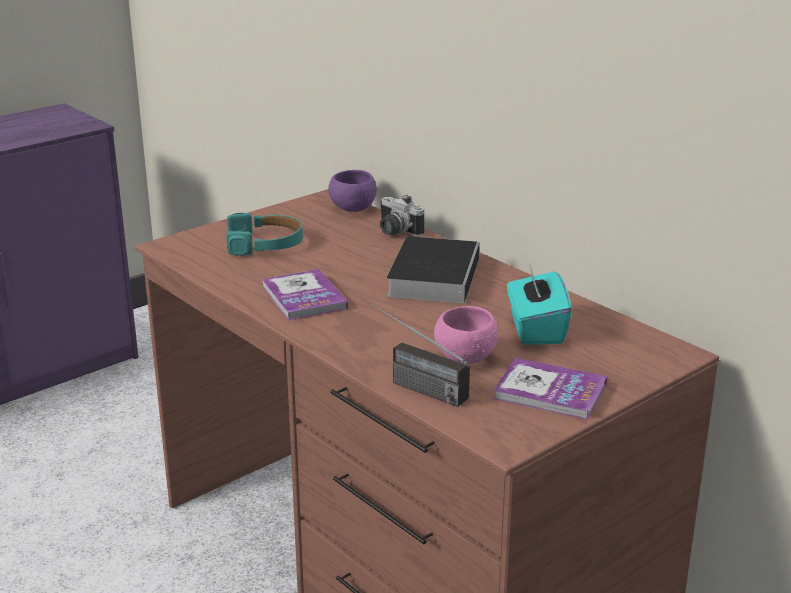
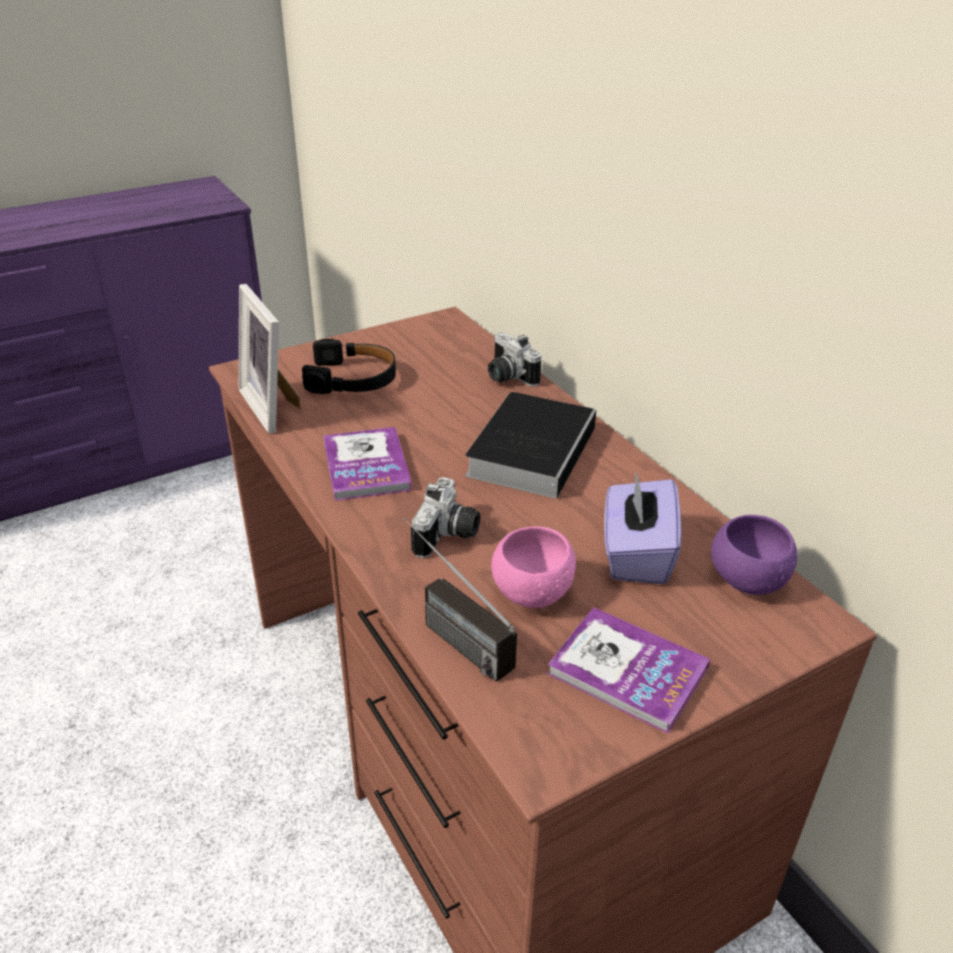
camera: 10 degrees right, 10 degrees up
turquoise headphones [226,213,303,255] -> black headphones [302,339,396,394]
purple bowl [328,170,377,212] -> purple bowl moved to [711,515,797,595]
turquoise tissue box [507,263,572,345] -> purple tissue box [604,472,681,584]
none -> picture frame [239,284,300,434]
none -> camera [411,477,480,558]

